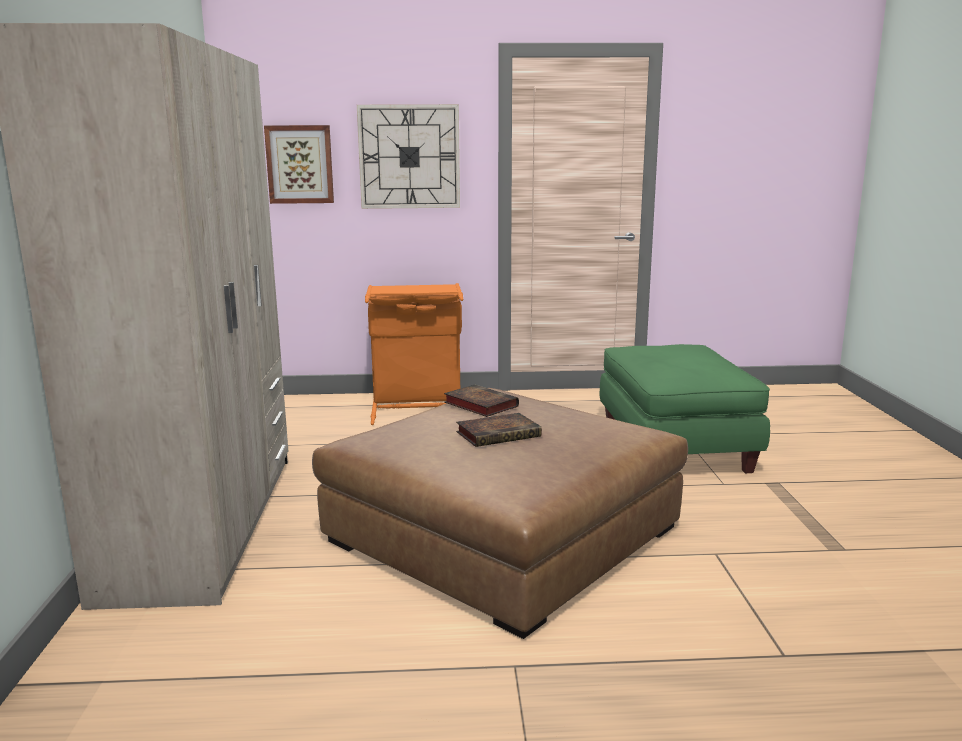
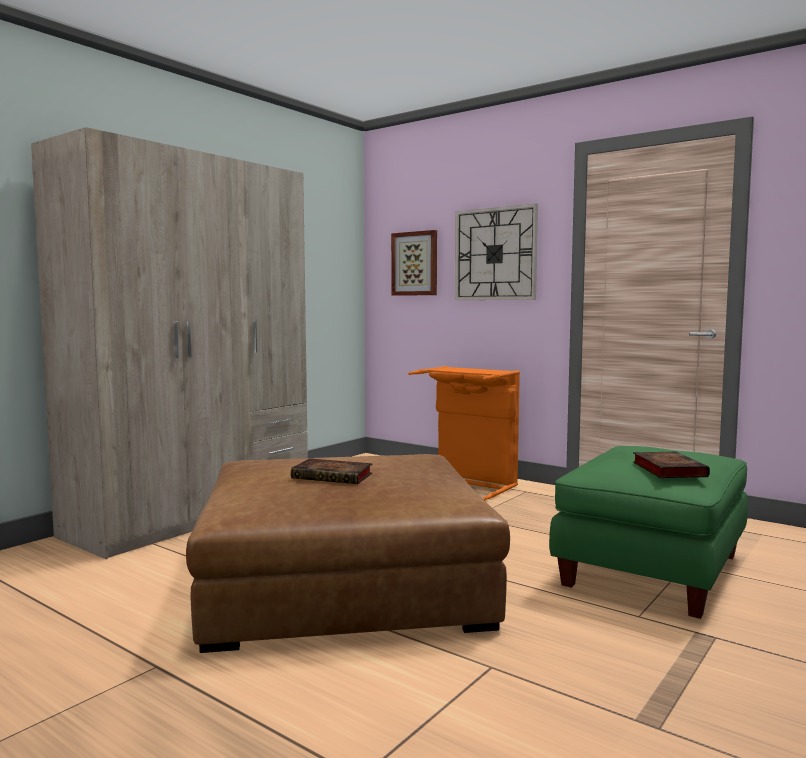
camera: 40 degrees right, 10 degrees down
book [444,385,519,417] -> book moved to [633,452,710,478]

